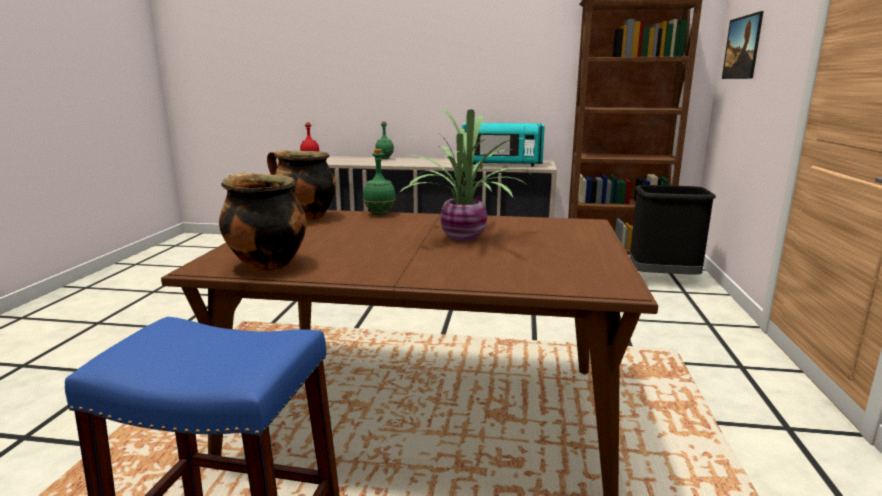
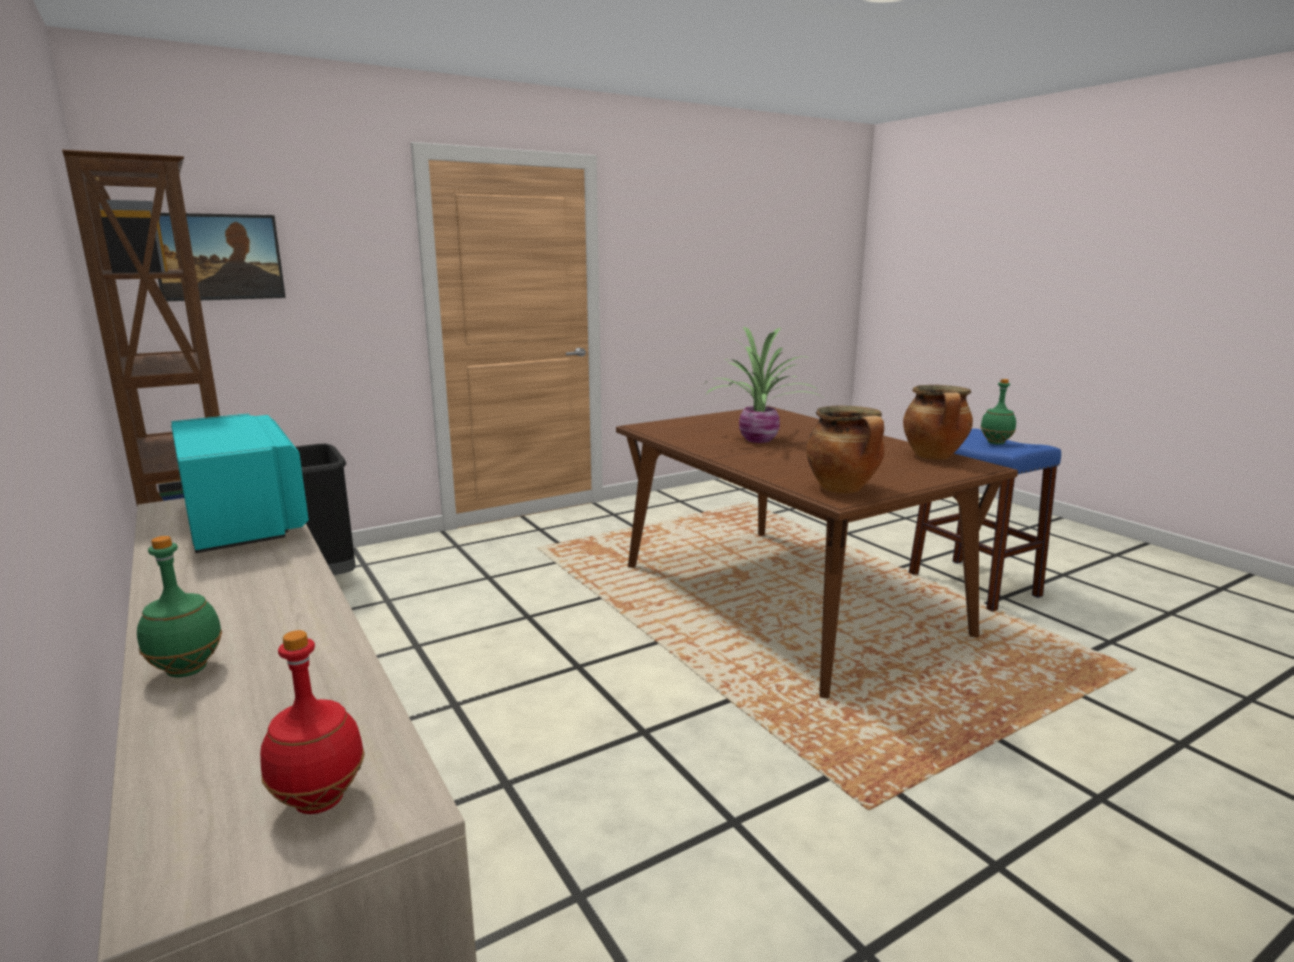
camera: 130 degrees left, 0 degrees up
green bottle [363,149,396,215] -> green bottle moved to [980,379,1016,445]

